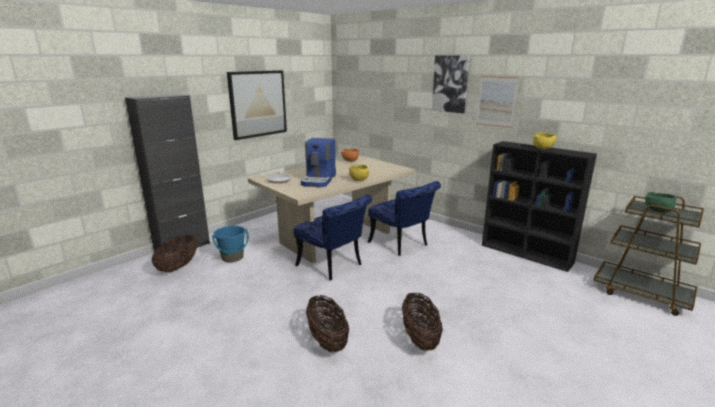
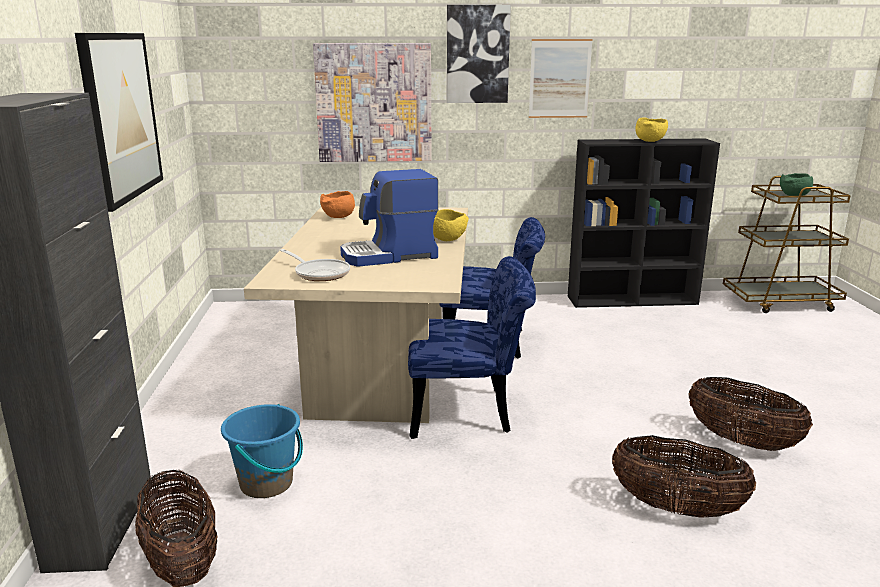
camera: 45 degrees left, 0 degrees up
coffee machine [301,138,336,187] -> coffee machine turned 105 degrees clockwise [340,169,439,267]
none -> picture [313,43,431,162]

